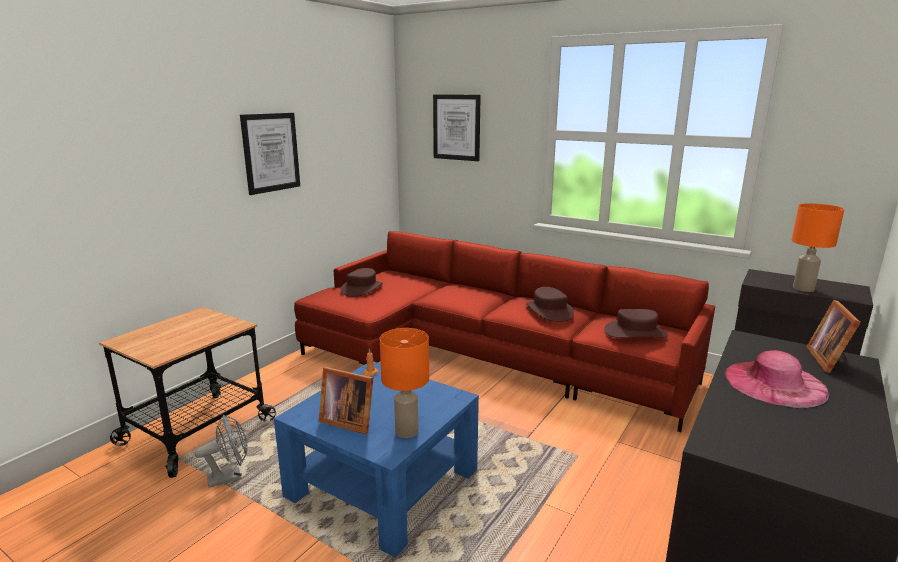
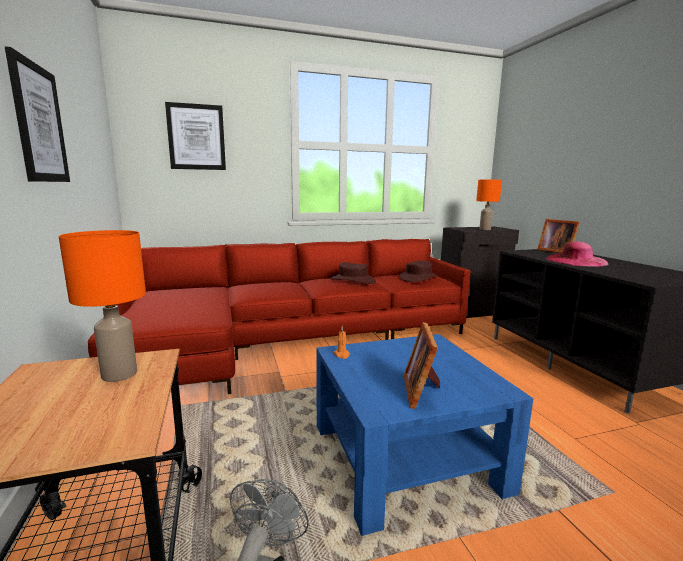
camera: 50 degrees left, 5 degrees down
picture frame [319,367,373,434] -> picture frame turned 120 degrees clockwise [404,322,440,409]
brown hat [340,268,383,297] -> none
orange table lamp [380,328,429,438] -> orange table lamp moved to [59,230,146,382]

